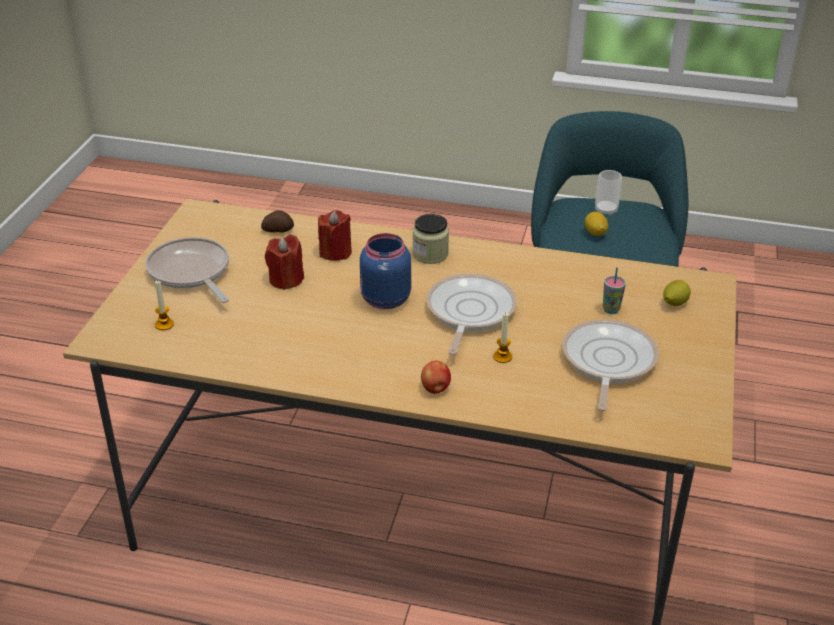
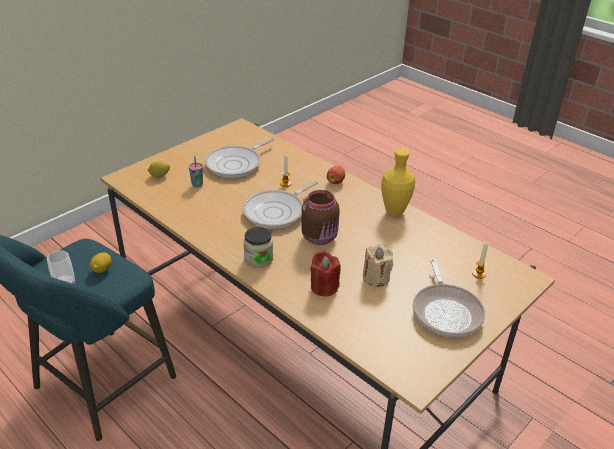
camera: 150 degrees left, 0 degrees up
potato [261,210,294,233] -> none
red candle [265,235,304,290] -> beige candle [363,244,393,287]
blue jar [360,233,411,309] -> brown jar [301,190,340,245]
none -> yellow vase [381,148,415,216]

